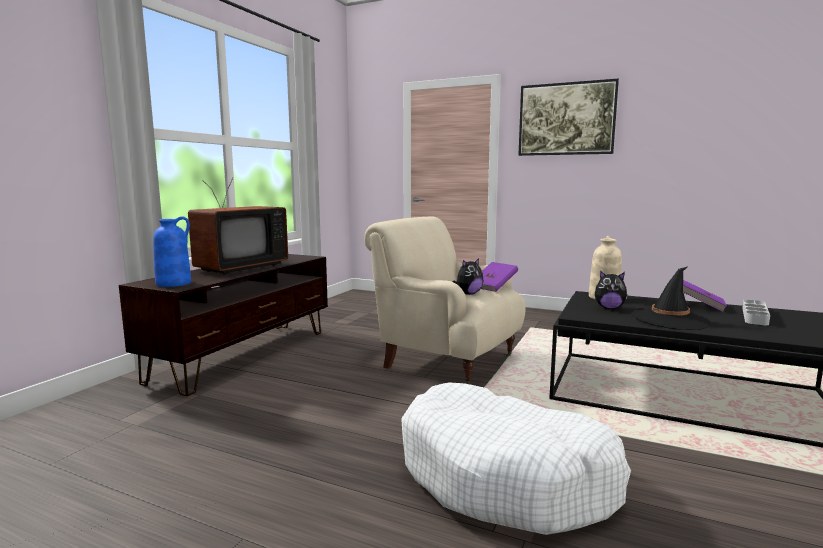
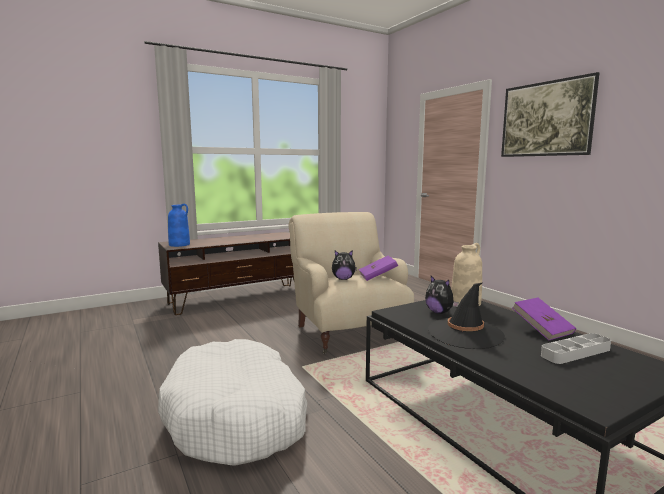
camera: 35 degrees right, 0 degrees up
television [188,178,288,275] -> none

